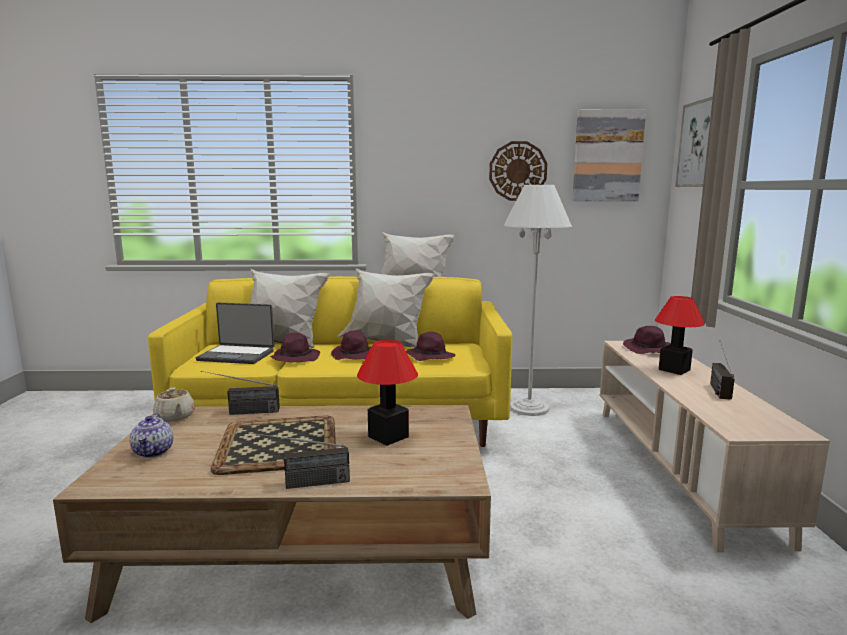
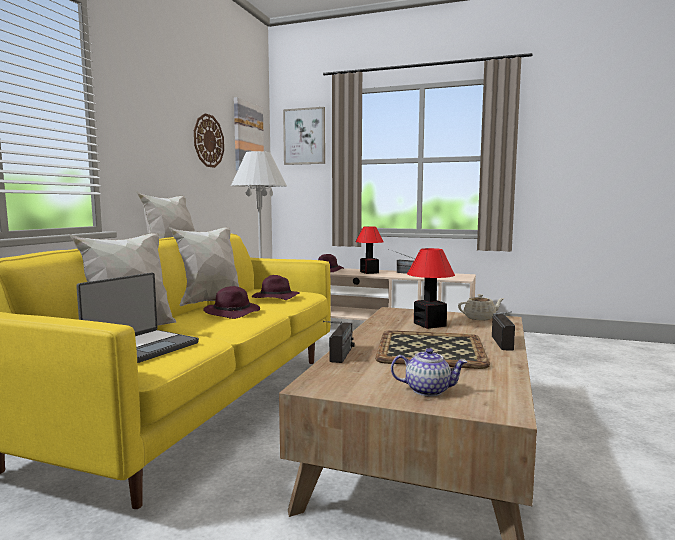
camera: 70 degrees left, 5 degrees down
beige teapot [153,387,195,422] -> beige teapot moved to [458,294,504,320]
purple hat [270,333,320,362] -> none

